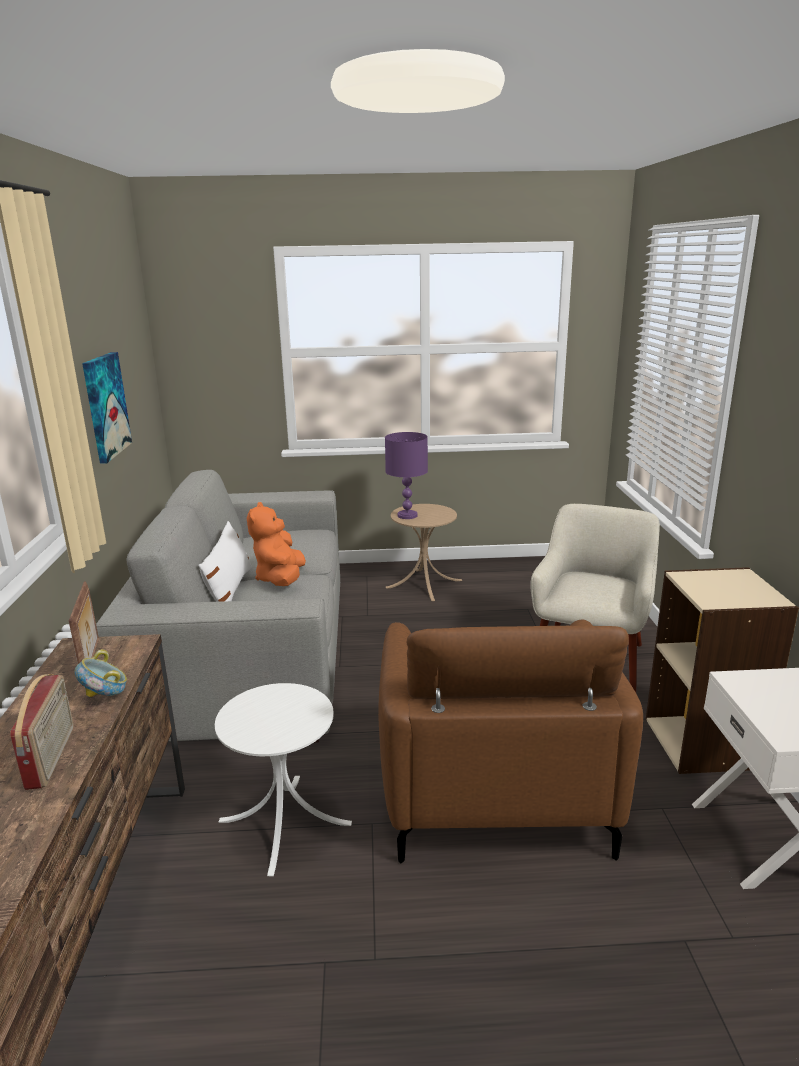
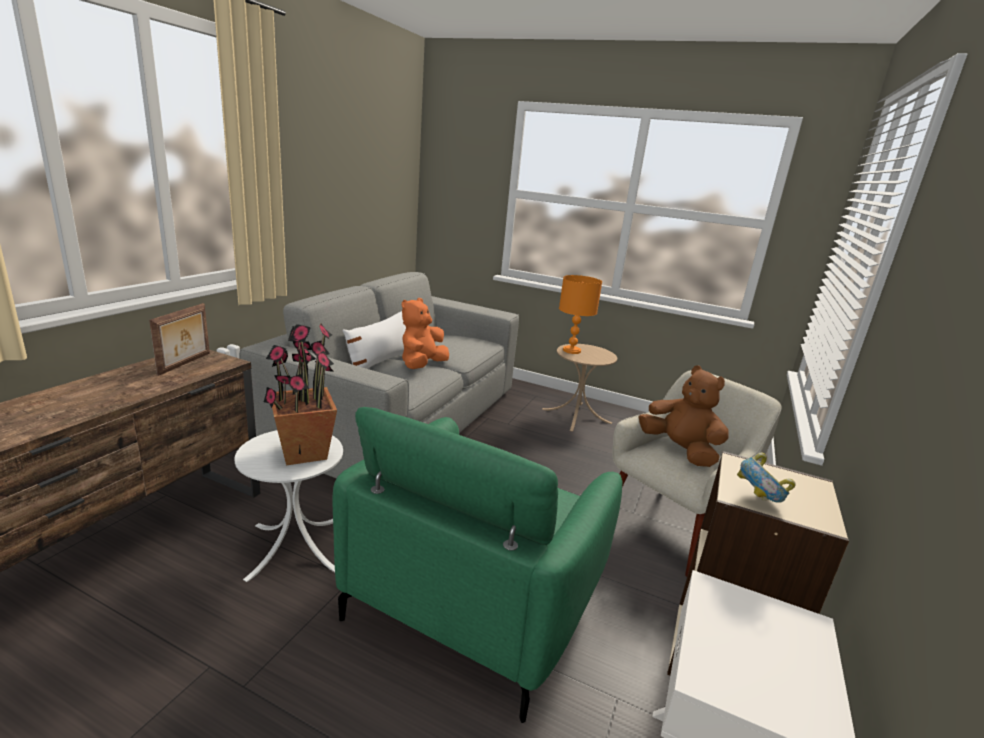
camera: 25 degrees right, 0 degrees up
radio [10,674,74,790] -> none
bowl [74,649,127,697] -> bowl moved to [737,453,795,503]
picture [82,352,132,464] -> none
brown armchair [378,619,643,863] -> green armchair [332,407,623,723]
purple table lamp [385,432,428,519] -> orange table lamp [559,275,602,354]
none -> potted plant [264,323,337,466]
none -> brown plush toy [638,365,729,467]

